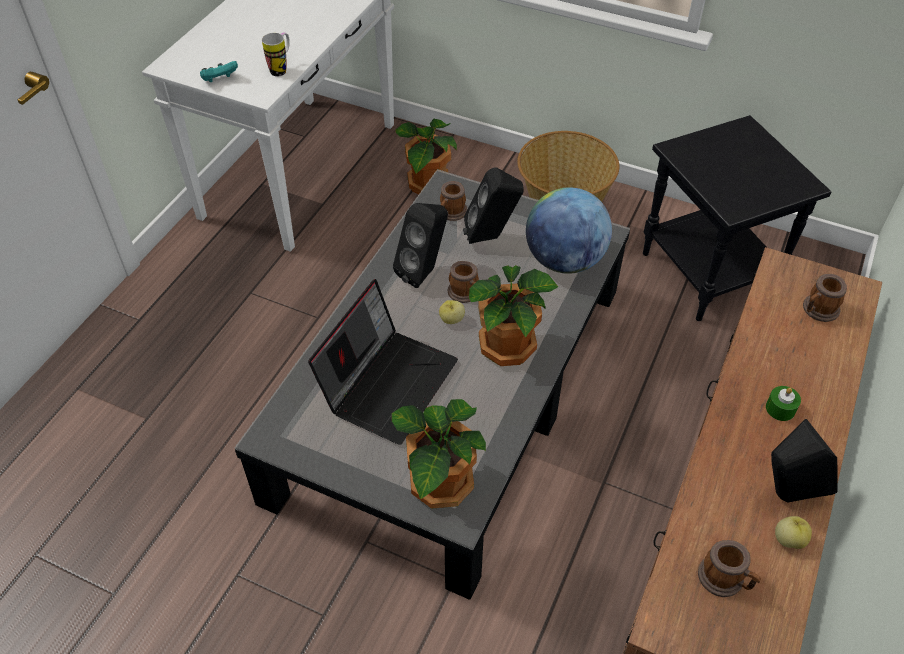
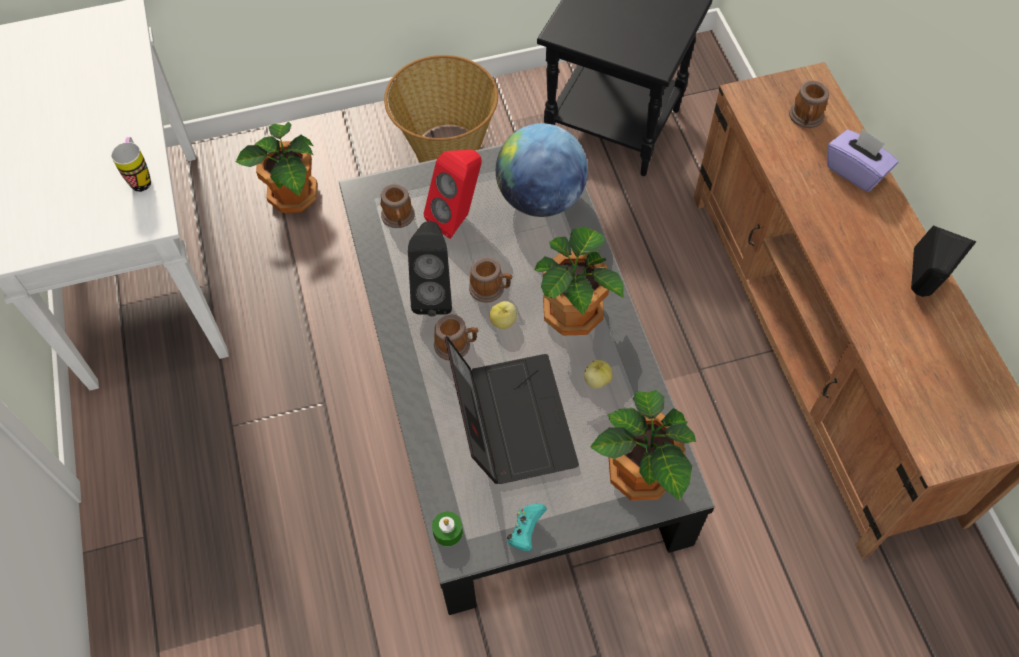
camera: 40 degrees left, 10 degrees up
turquoise game controller [200,61,238,83] -> turquoise game controller moved to [507,504,547,551]
black speaker [463,167,524,244] -> red speaker [424,150,482,239]
mug [698,540,761,597] -> mug moved to [434,315,478,361]
green candle [766,386,801,421] -> green candle moved to [432,511,463,547]
apple [775,516,812,549] -> apple moved to [584,360,612,388]
none -> purple tissue box [827,129,899,192]

